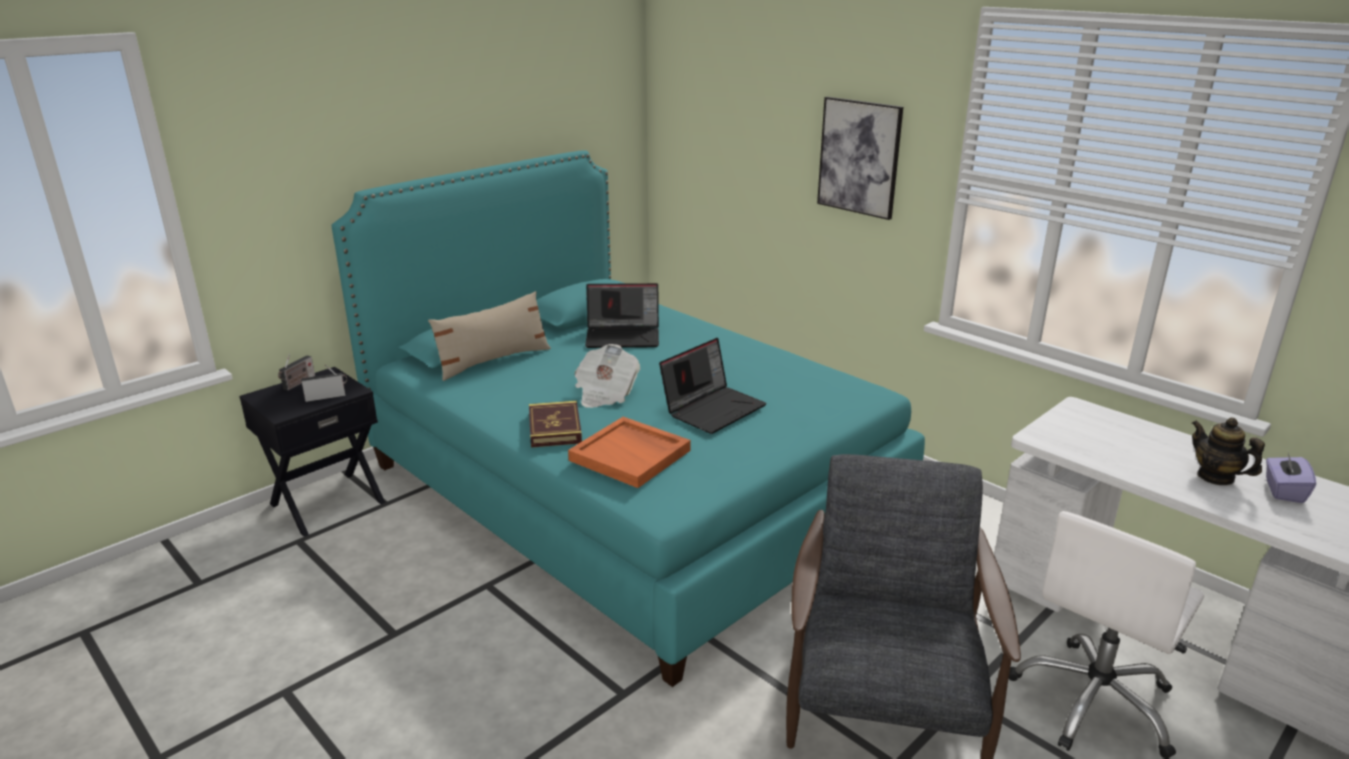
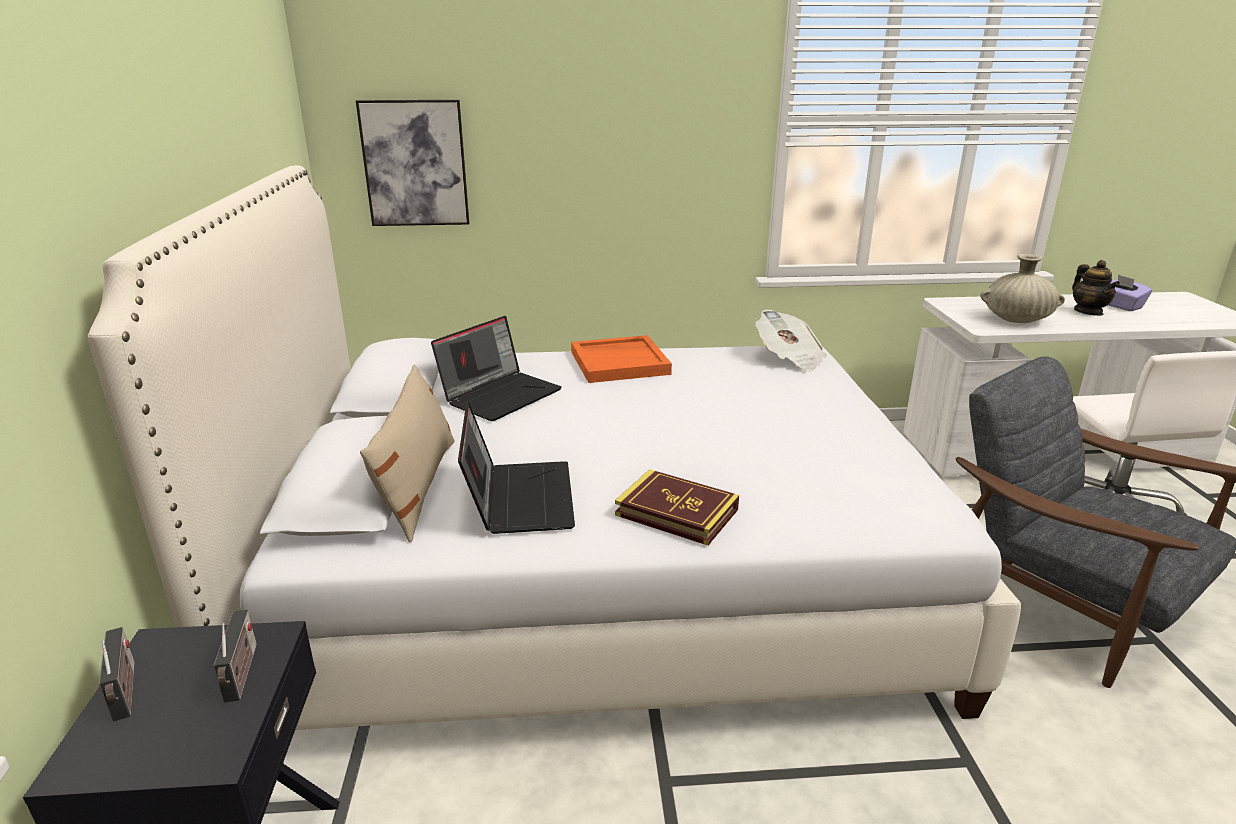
camera: 50 degrees left, 0 degrees up
radio [301,365,347,402] -> radio turned 150 degrees clockwise [213,610,257,703]
turquoise bed [332,150,925,687] -> white bed [88,165,1021,730]
orange tray [568,417,691,488] -> orange tray moved to [571,335,672,383]
newspaper [574,344,640,408] -> newspaper moved to [755,309,827,372]
laptop [659,338,767,434] -> laptop moved to [458,401,575,534]
picture [817,97,903,220] -> picture moved to [356,100,469,226]
teapot [1192,418,1265,485] -> teapot turned 105 degrees counterclockwise [1072,260,1120,316]
none -> beige vase [980,254,1065,323]

